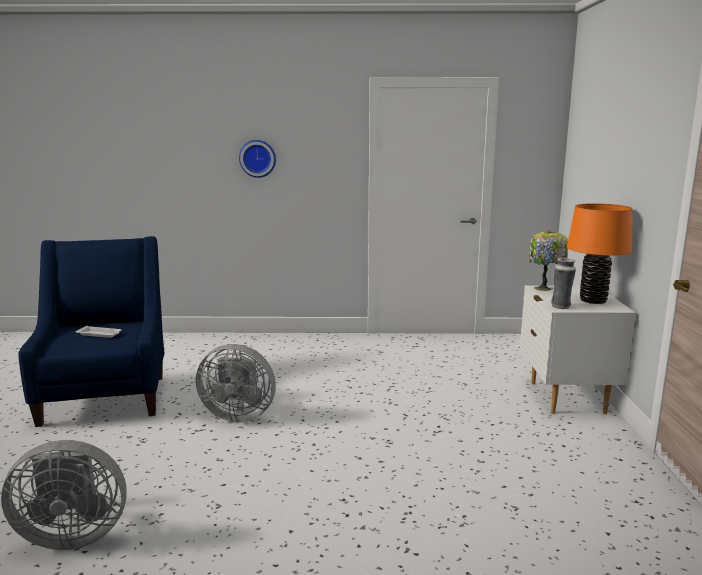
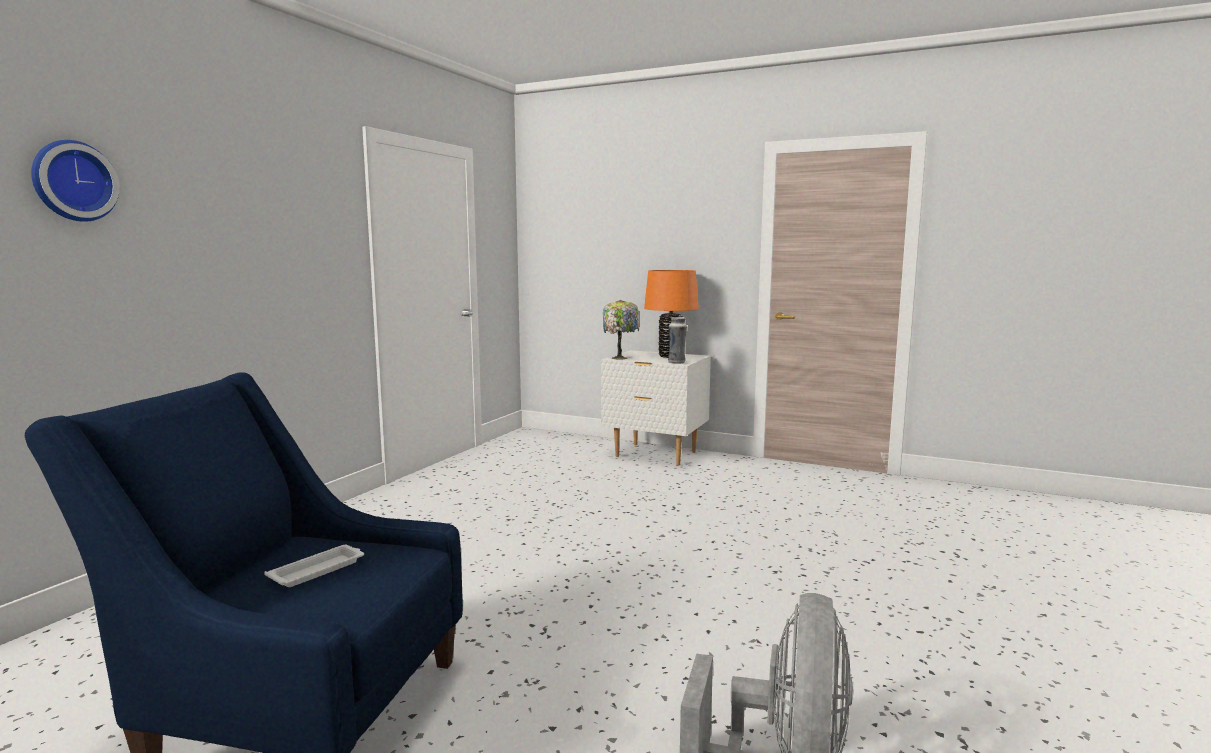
camera: 65 degrees left, 5 degrees down
grey fan [196,344,276,422] -> none
wall clock [239,140,276,178] -> wall clock moved to [31,140,119,222]

